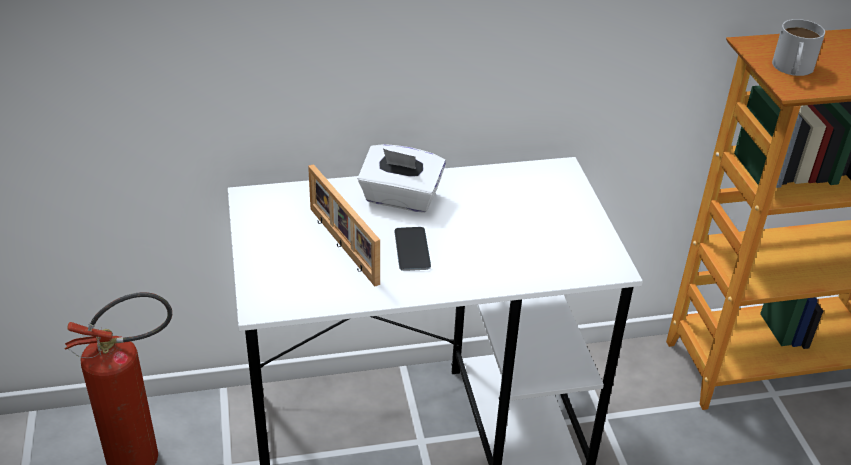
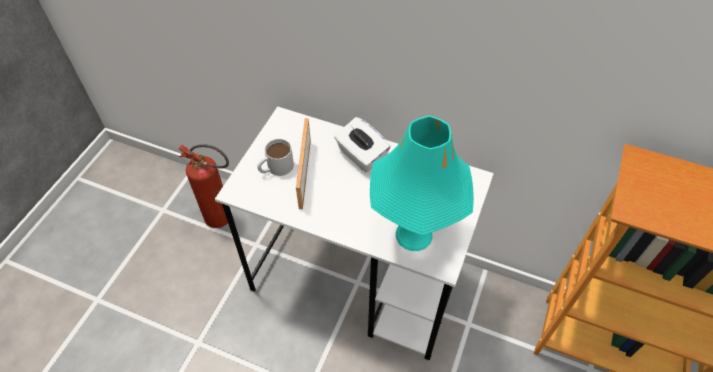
camera: 35 degrees right, 15 degrees up
phone [394,227,431,271] -> none
white mug [772,19,825,76] -> white mug moved to [257,139,294,176]
none -> turquoise table lamp [370,115,474,251]

